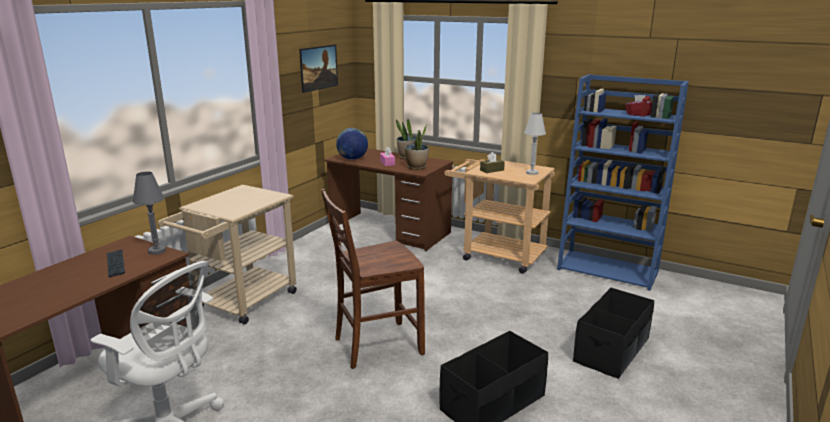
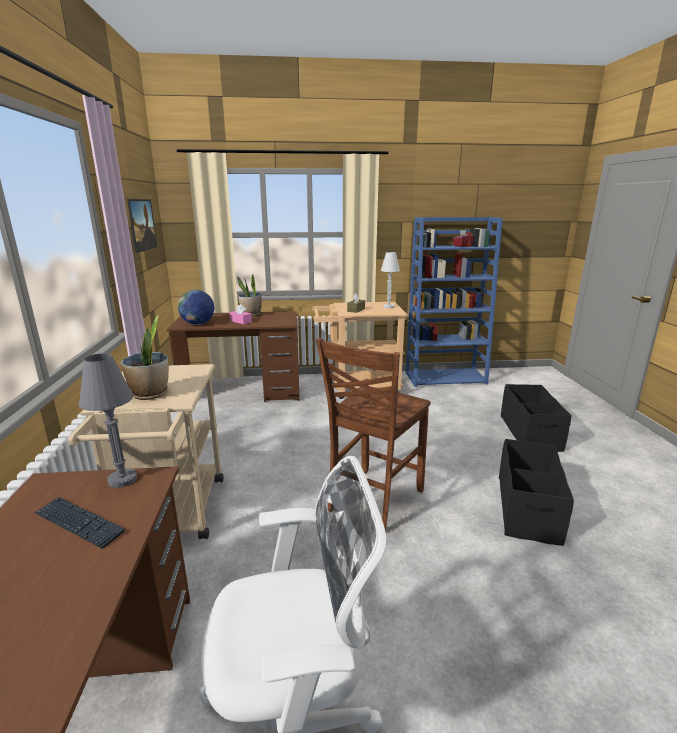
camera: 35 degrees left, 0 degrees up
potted plant [405,124,429,170] -> potted plant moved to [121,315,169,400]

